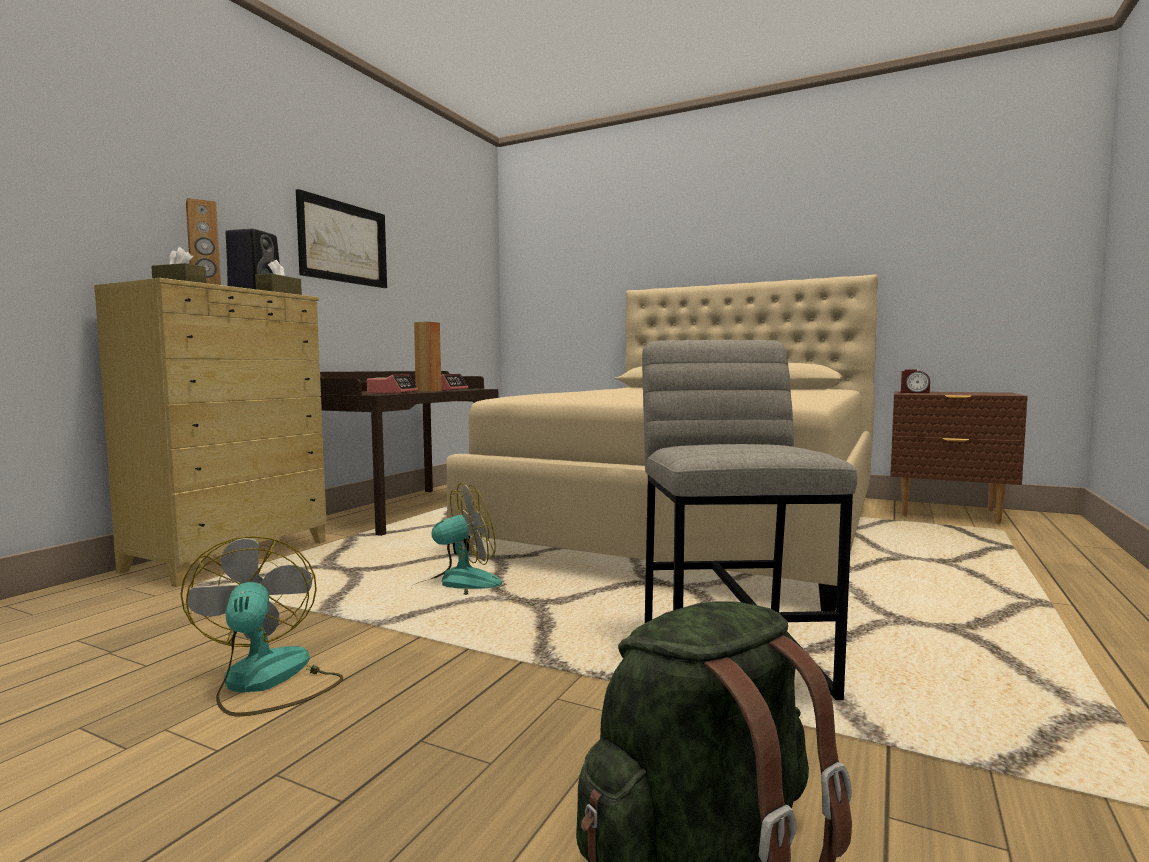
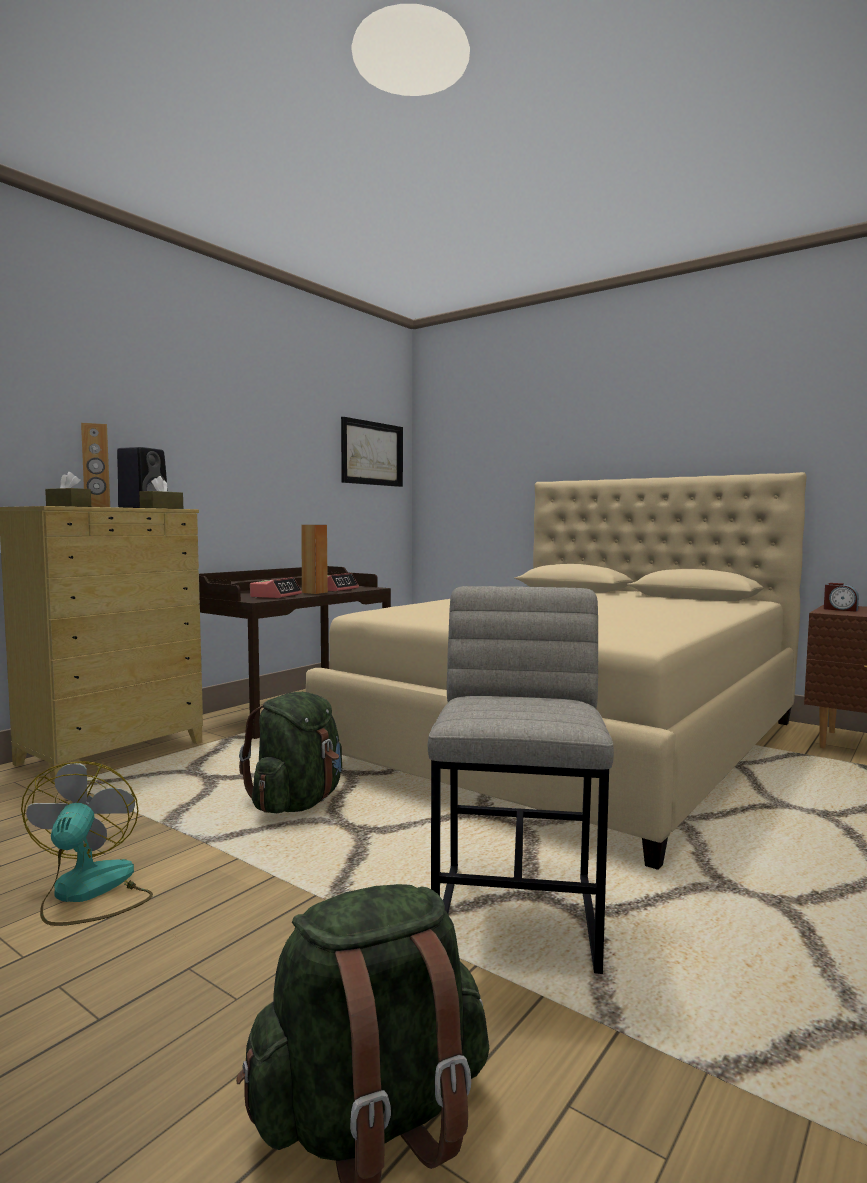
camera: 10 degrees right, 0 degrees up
picture [296,189,387,288] -> picture moved to [341,417,403,487]
fan [411,483,502,595] -> green backpack [239,692,342,813]

